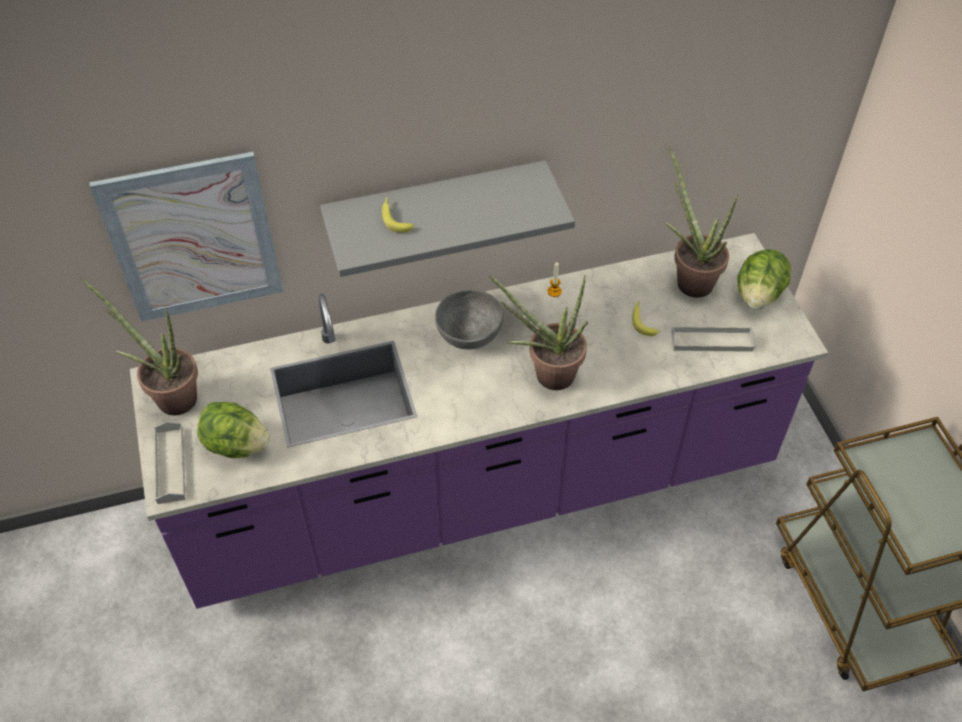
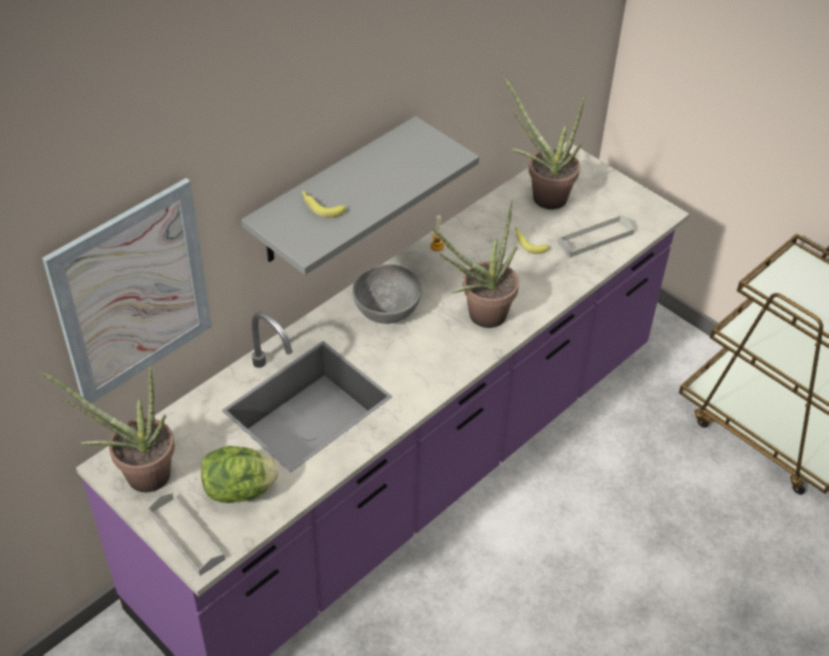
camera: 30 degrees left, 5 degrees down
lettuce [737,249,791,310] -> none

